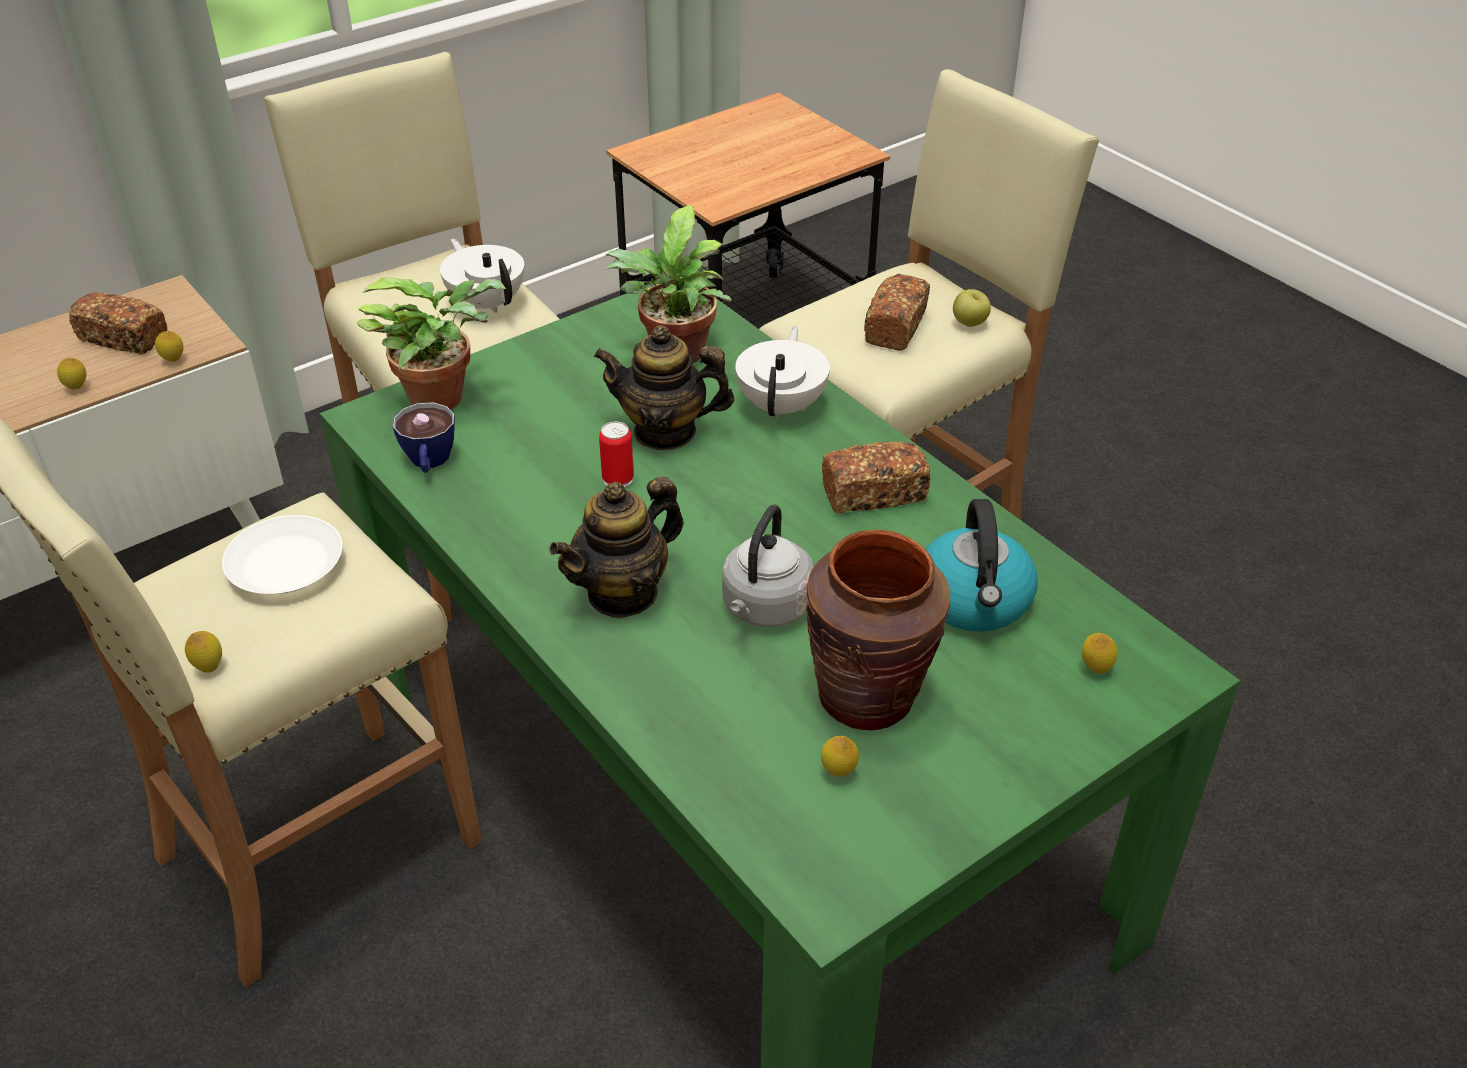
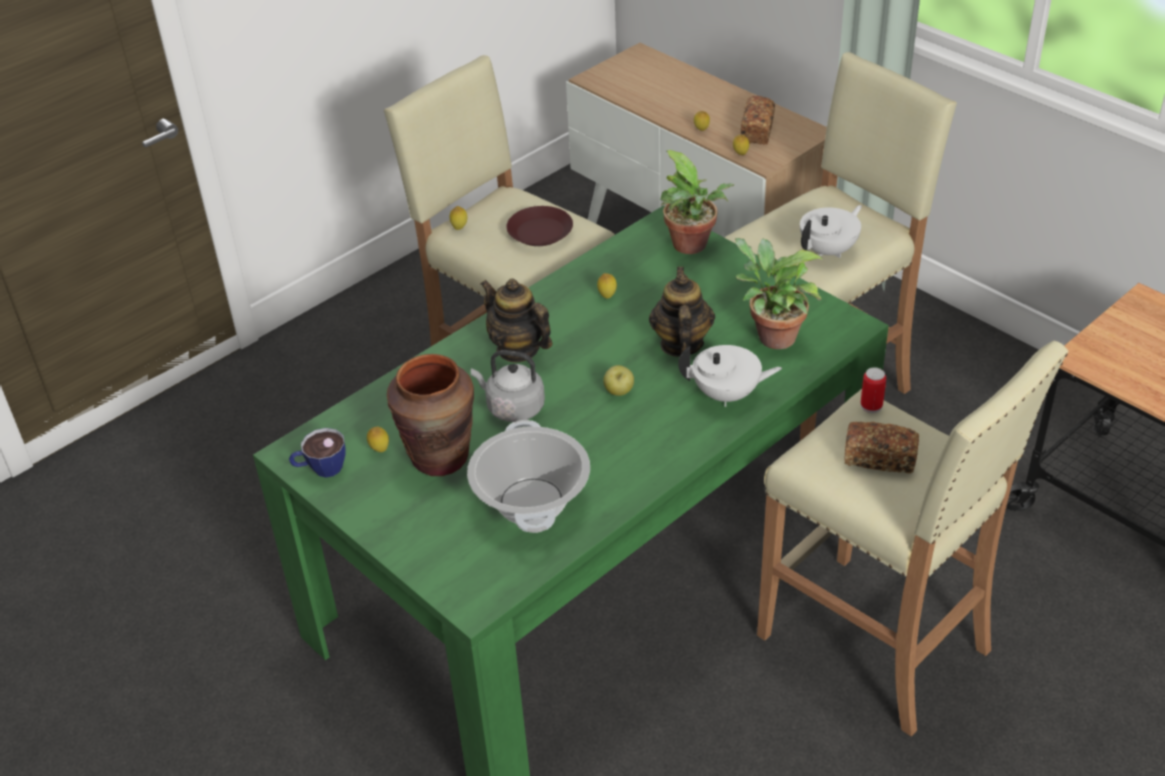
camera: 85 degrees right, 0 degrees up
white plate [222,515,342,594] -> brown plate [506,206,573,246]
cup [393,402,455,473] -> cup moved to [289,428,345,478]
can [599,422,634,487] -> can moved to [861,367,886,413]
bread [822,441,930,514] -> none
kettle [925,499,1038,632] -> cooking pot [467,420,590,533]
apple [953,289,991,327] -> apple moved to [603,365,634,396]
lemon [1082,633,1118,674] -> lemon moved to [597,273,617,299]

